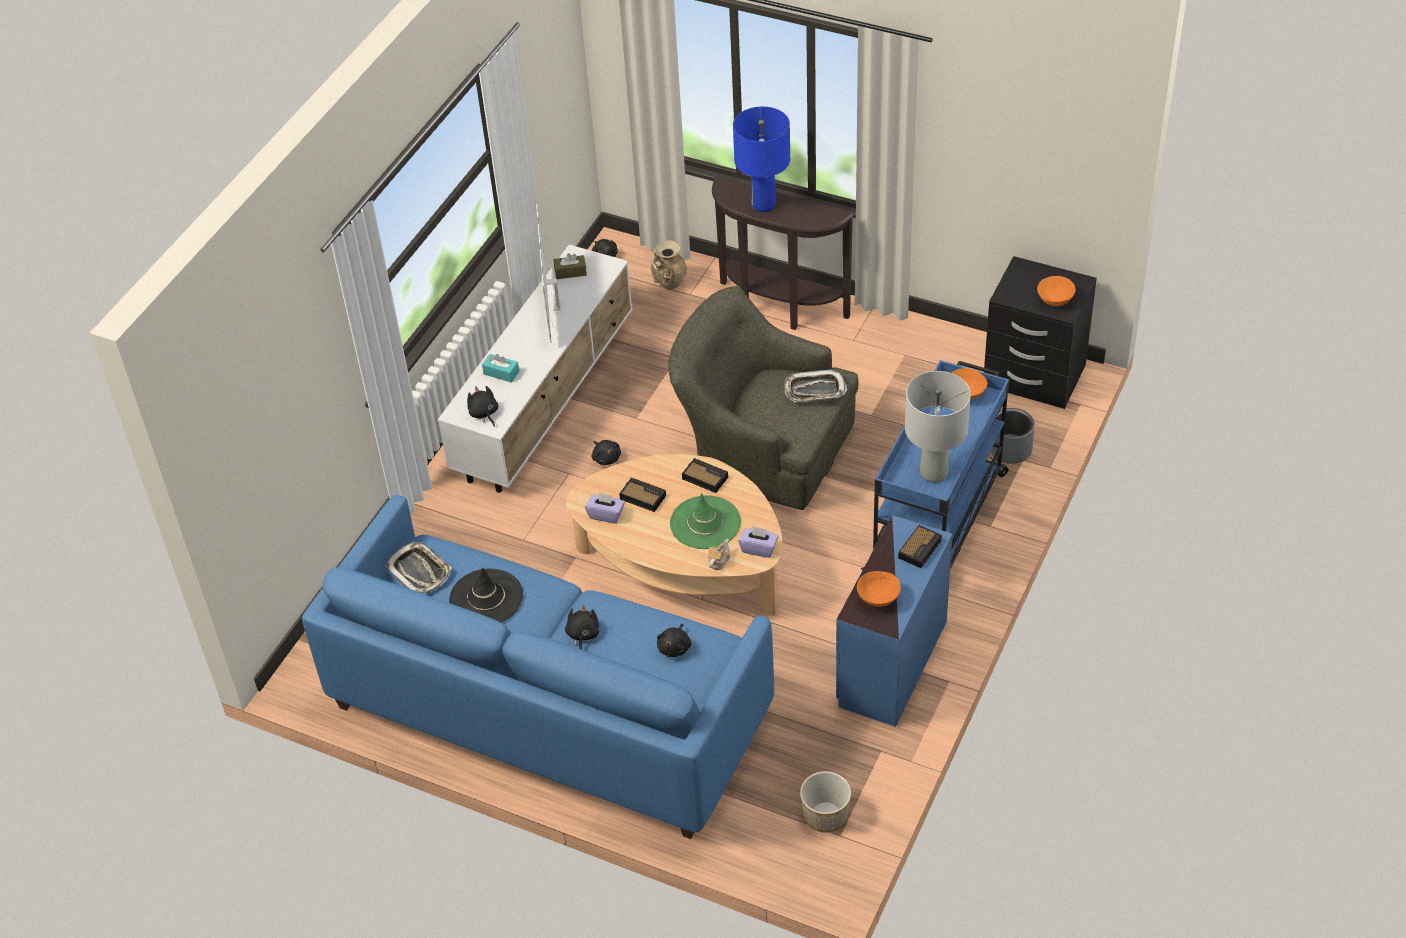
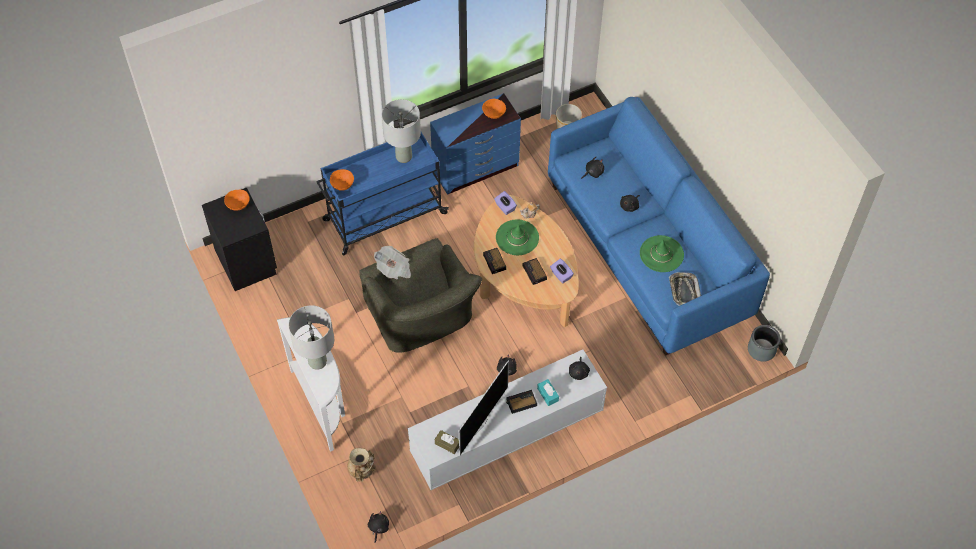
camera: 145 degrees left, 10 degrees up
black hat [449,567,523,622] -> green hat [640,235,684,272]
brown console table [712,177,855,330] -> white console table [277,317,345,452]
blue table lamp [733,107,790,212] -> grey table lamp [288,305,334,370]
tray [784,369,847,402] -> newspaper [374,246,411,279]
alarm clock [898,525,942,568] -> alarm clock moved to [506,390,537,414]
grey planter [990,408,1035,464] -> grey planter moved to [748,325,780,362]

